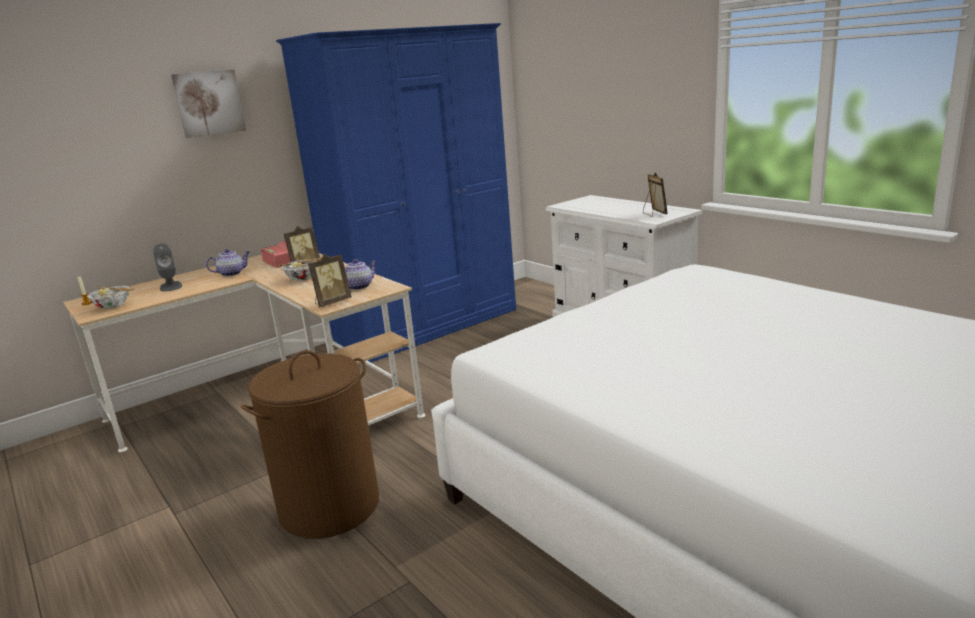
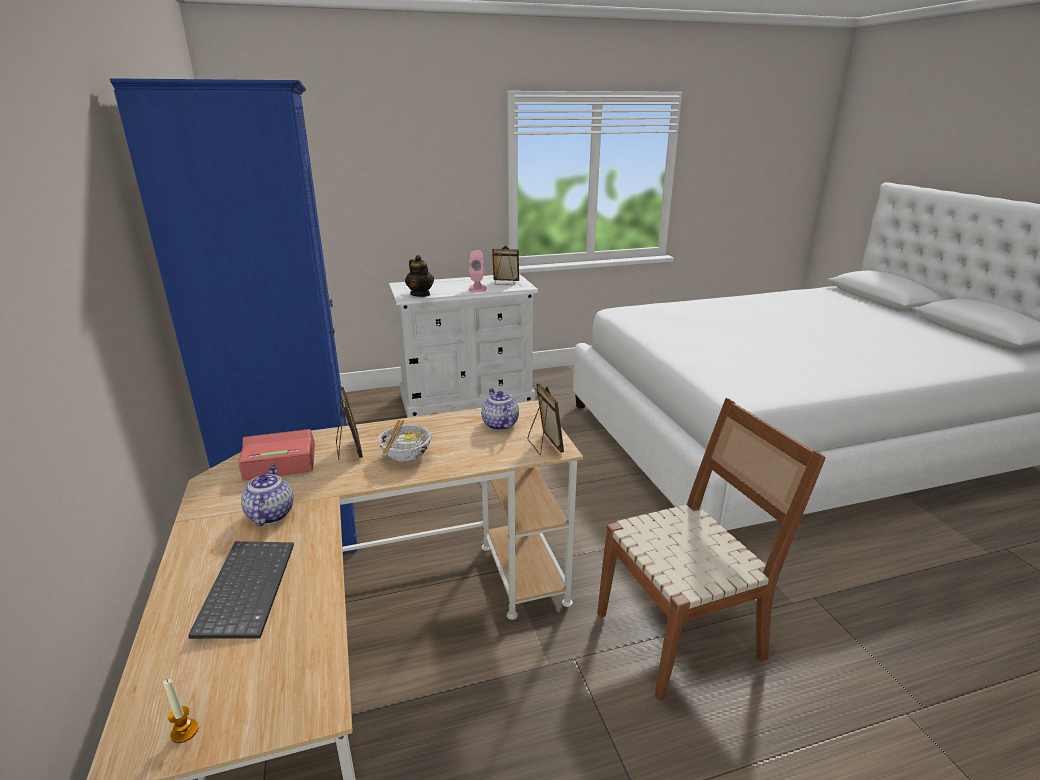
camera: 70 degrees left, 5 degrees up
bowl [87,286,134,309] -> none
grey speaker [153,243,182,292] -> keyboard [188,541,294,639]
picture [171,70,246,138] -> none
brown laundry basket [241,350,379,539] -> chair [597,398,826,701]
none -> teapot [405,255,434,297]
none -> pink speaker [469,250,487,292]

